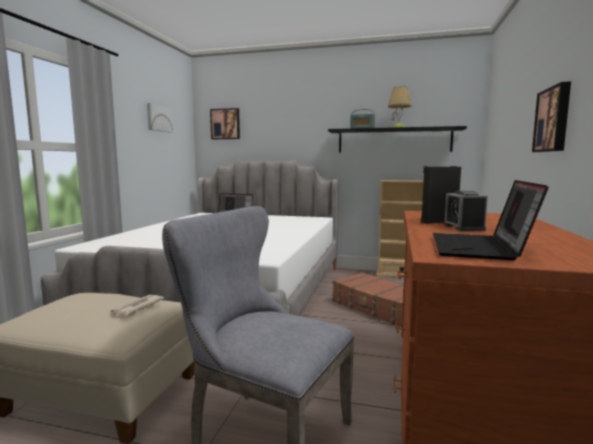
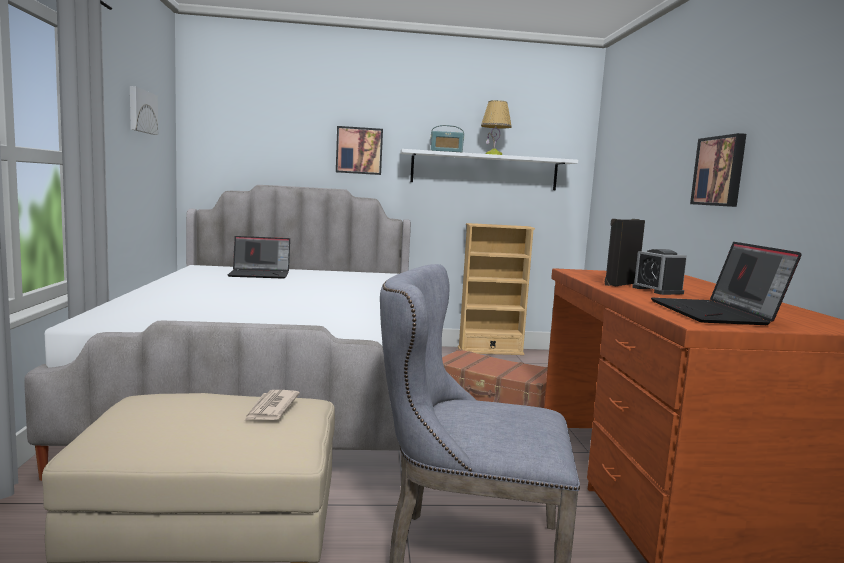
camera: 20 degrees left, 0 degrees up
picture [210,108,240,139] -> picture moved to [336,126,383,175]
black shelf [328,126,467,153] -> white shelf [400,149,578,190]

